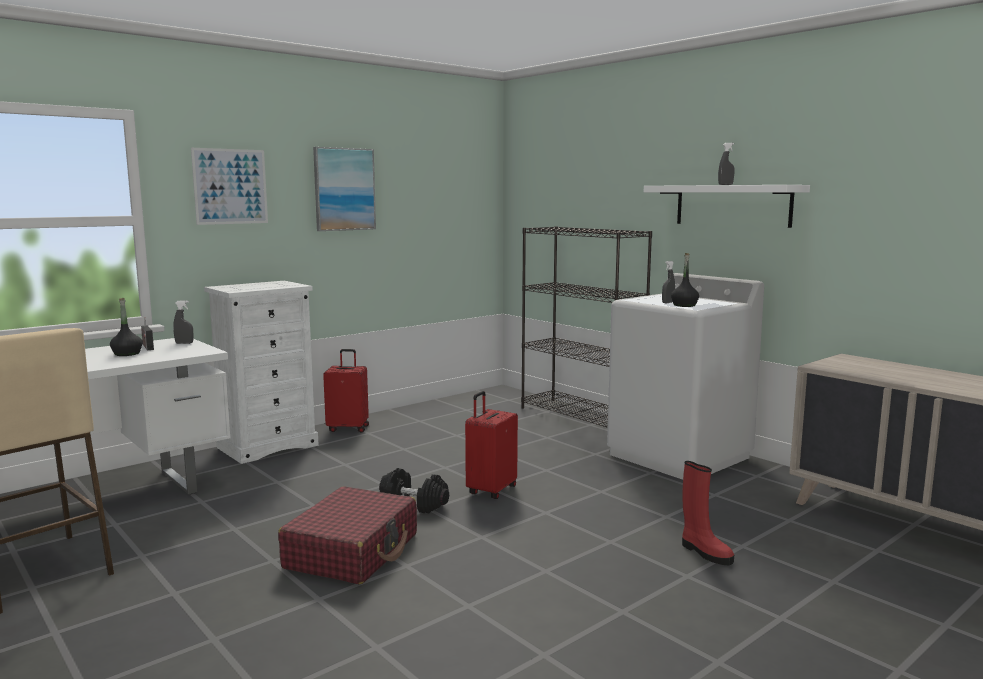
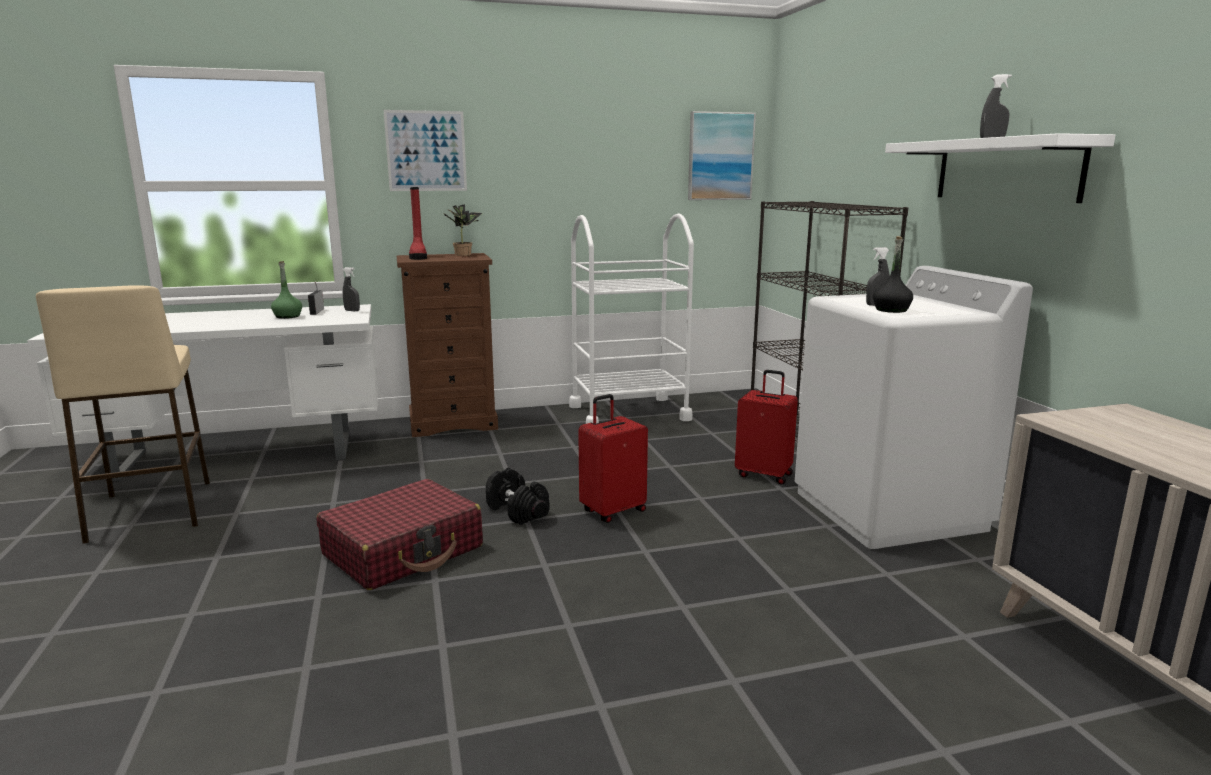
camera: 25 degrees right, 5 degrees up
black bottle [110,298,143,356] -> green bottle [271,261,302,319]
white dresser [204,281,319,464] -> brown dresser [396,253,498,437]
picture [313,147,376,231] -> picture moved to [688,111,756,200]
red suitcase [323,349,369,432] -> red suitcase moved to [735,370,798,485]
red boot [682,461,734,565] -> red boot moved to [409,187,427,260]
none -> potted plant [444,204,482,256]
none -> white cart [569,213,694,424]

